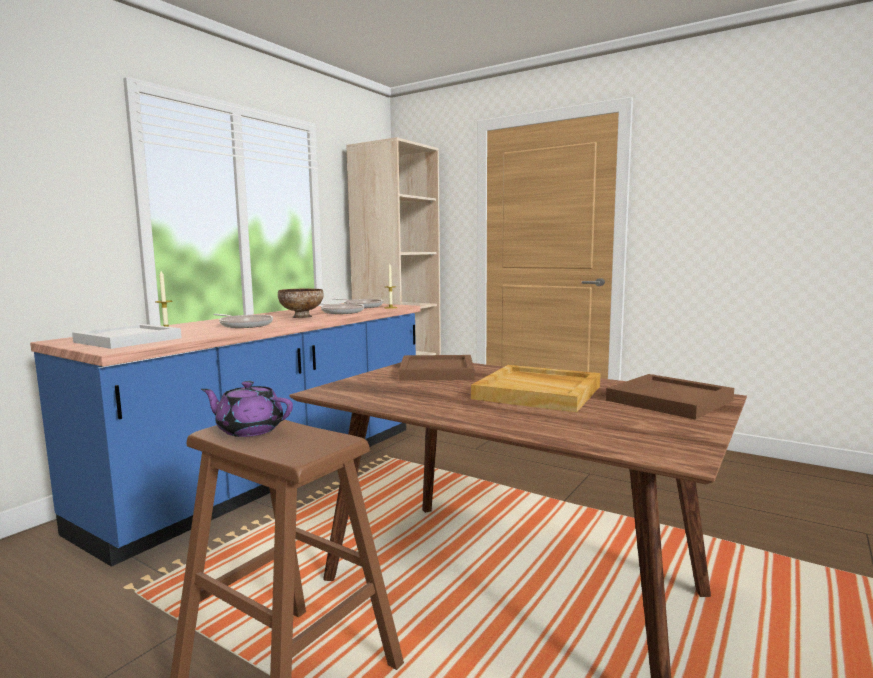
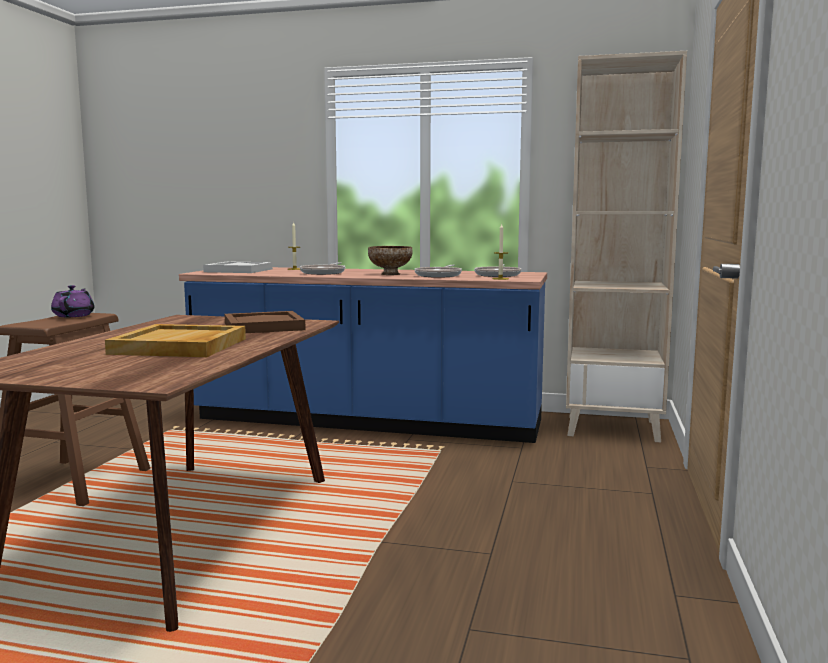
camera: 70 degrees right, 0 degrees up
brown tray [606,374,734,420] -> none

